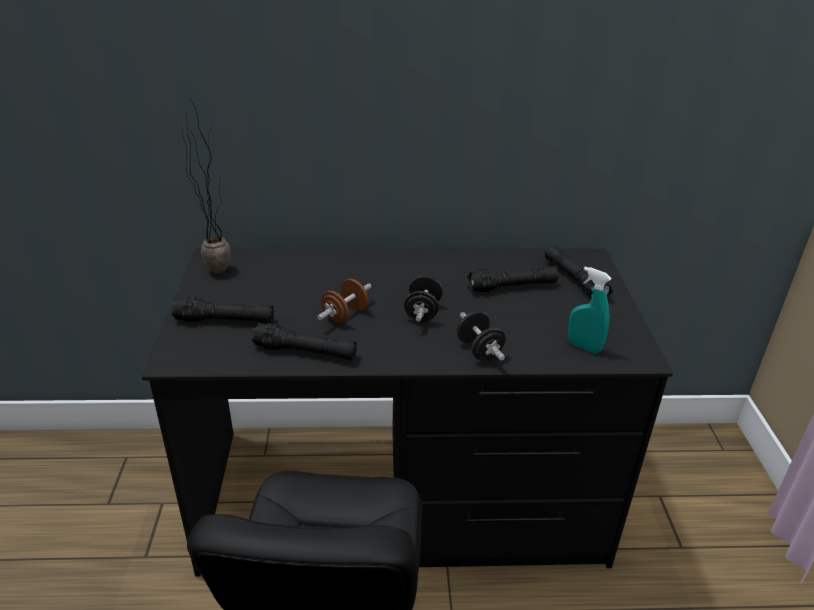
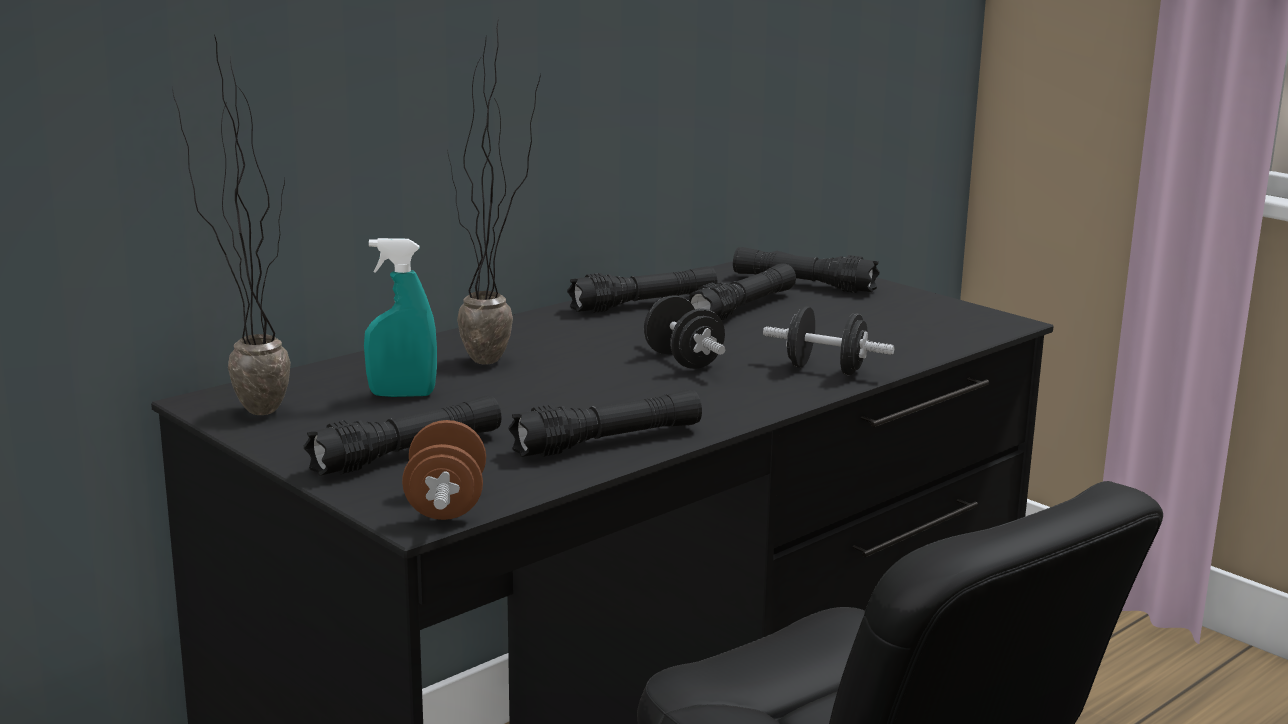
camera: 40 degrees left, 15 degrees down
brown dumbbell [317,279,372,323] -> brown dumbbell moved to [402,420,486,520]
turquoise spray bottle [568,267,612,353] -> turquoise spray bottle moved to [364,238,437,397]
none -> potted plant [448,18,541,365]
none -> black flashlight [567,266,718,313]

